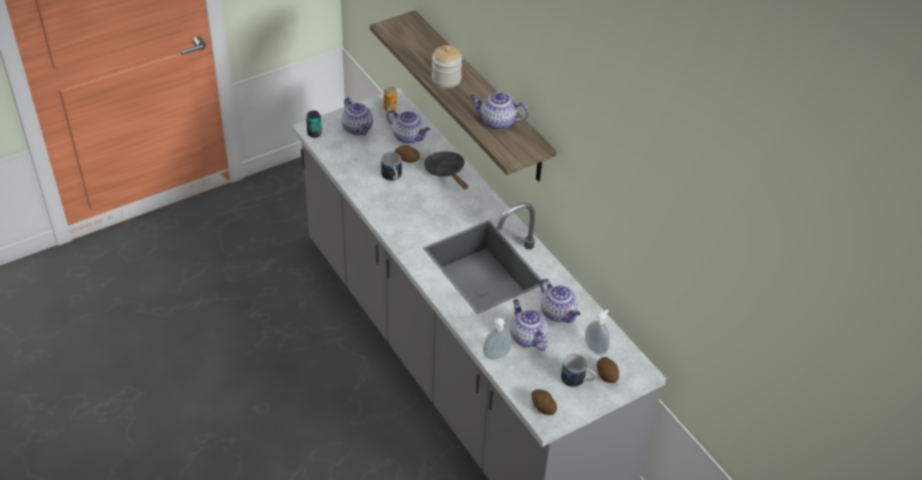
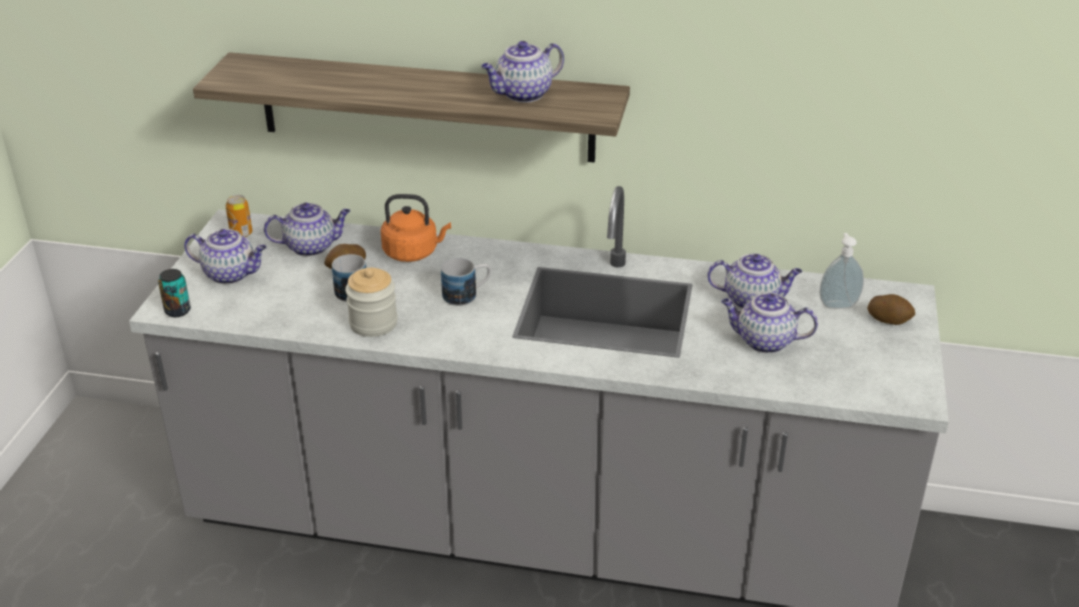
camera: 45 degrees left, 10 degrees down
black frying pan [424,151,468,189] -> orange kettle [381,194,451,262]
jar [432,45,462,88] -> jar moved to [345,268,398,337]
soap dispenser [483,318,512,359] -> none
potato [531,389,557,415] -> none
mug [561,354,596,387] -> mug moved to [441,258,491,306]

